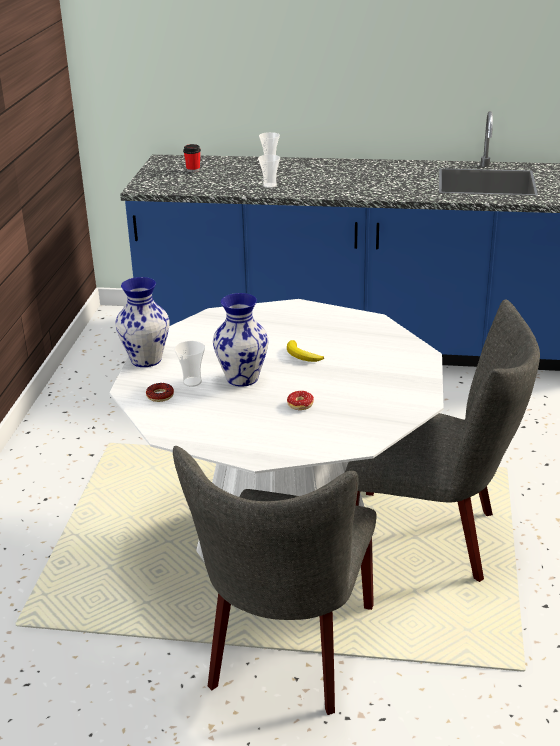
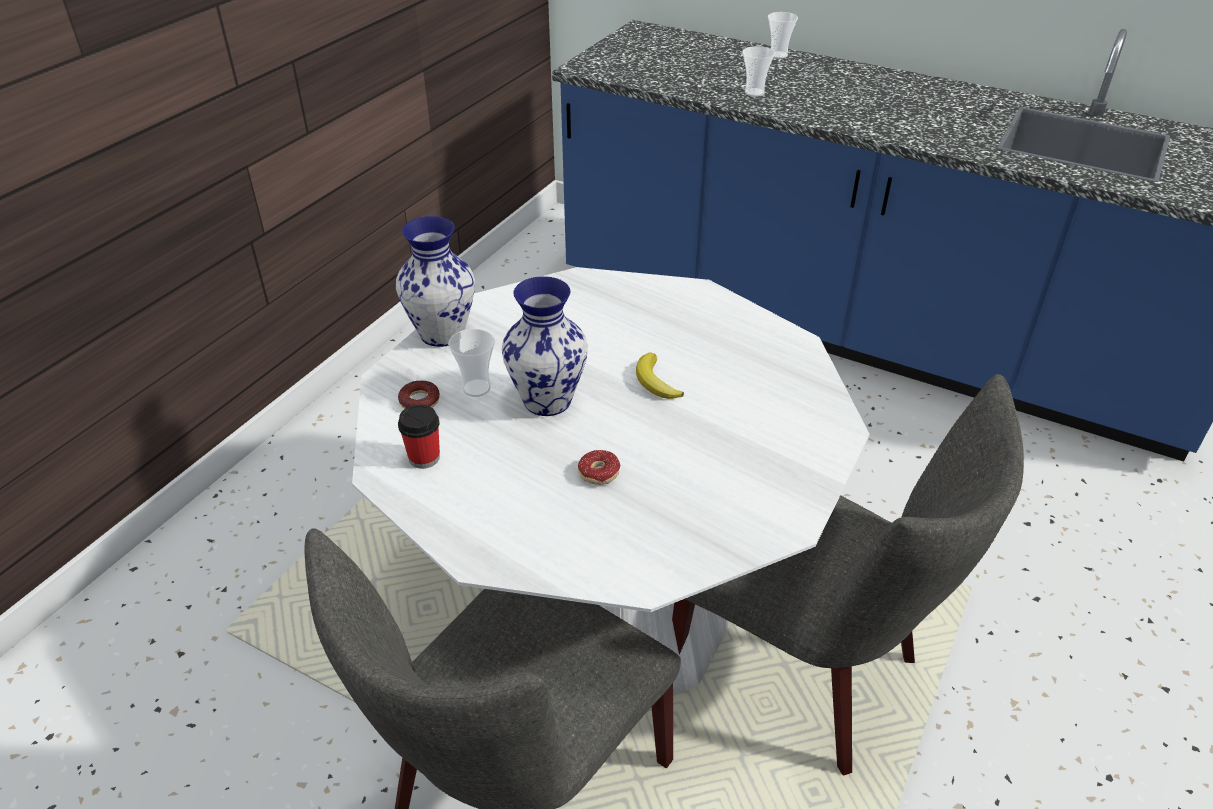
camera: 20 degrees right, 10 degrees up
cup [183,144,201,173] -> cup moved to [398,404,440,469]

